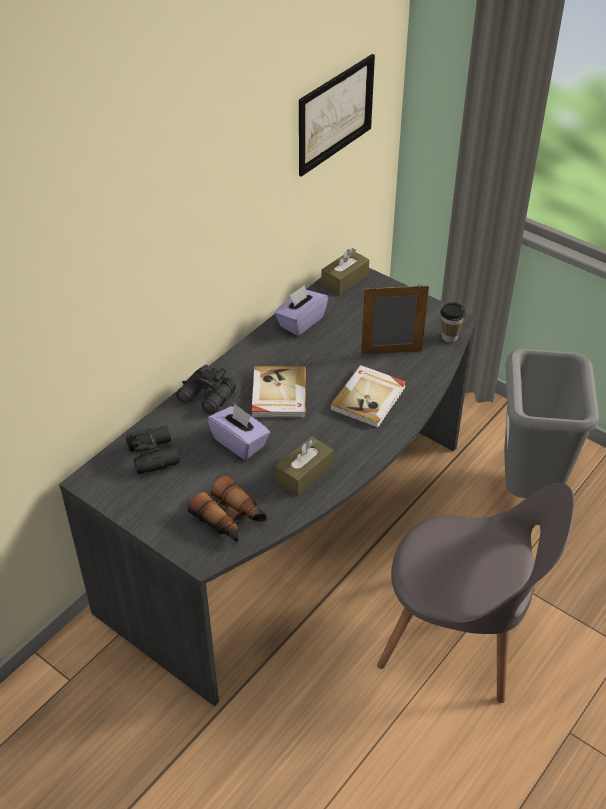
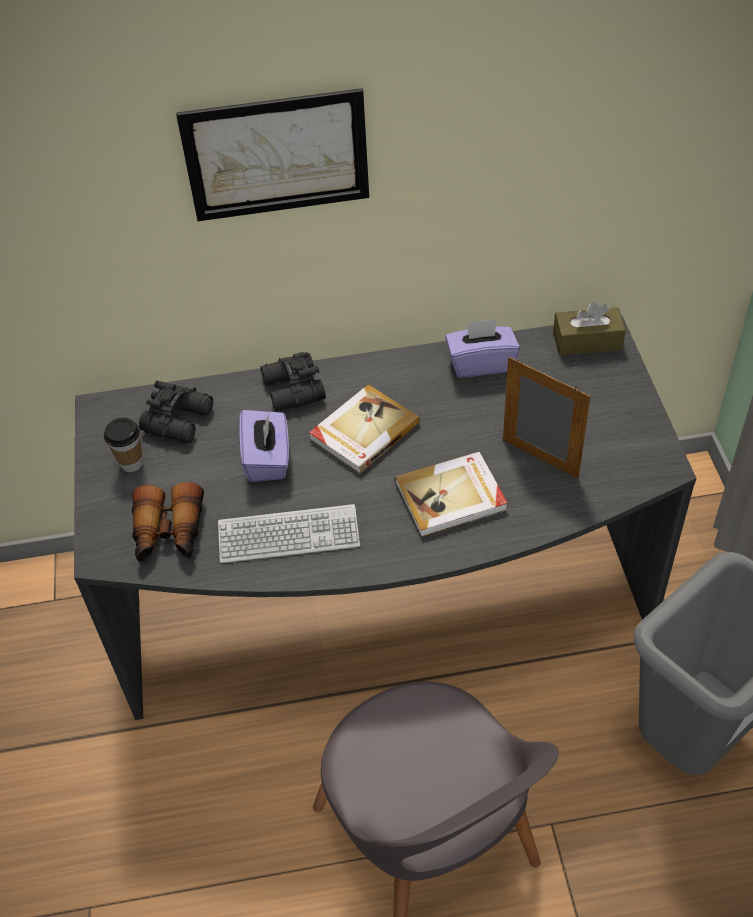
camera: 45 degrees right, 5 degrees up
brown tissue box [275,436,333,496] -> keyboard [218,504,360,563]
picture [299,54,375,177] -> picture moved to [176,88,369,221]
cup [441,302,466,343] -> cup moved to [104,418,143,472]

